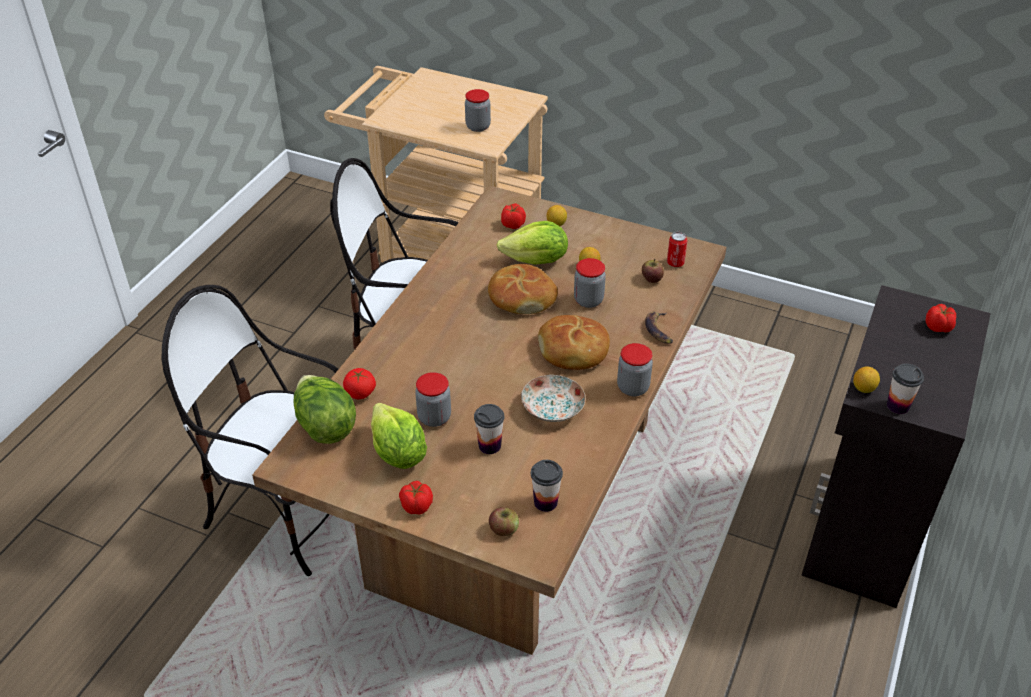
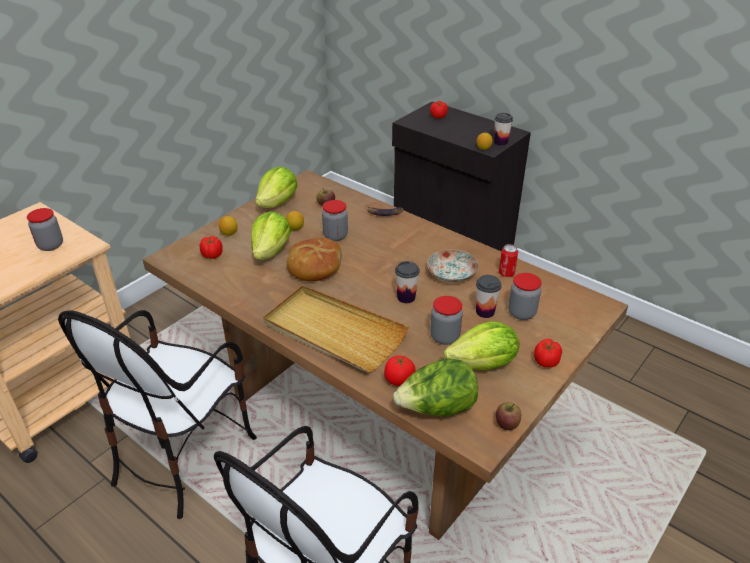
camera: 75 degrees left, 5 degrees down
apple [489,507,519,536] -> apple moved to [496,402,521,430]
cup [531,460,563,512] -> cup moved to [395,261,420,303]
bread [538,315,610,370] -> none
jar [617,343,653,396] -> jar moved to [508,273,542,320]
can [667,232,687,267] -> can moved to [499,244,518,277]
none -> lettuce [255,166,297,208]
none -> beige tray [263,285,409,373]

